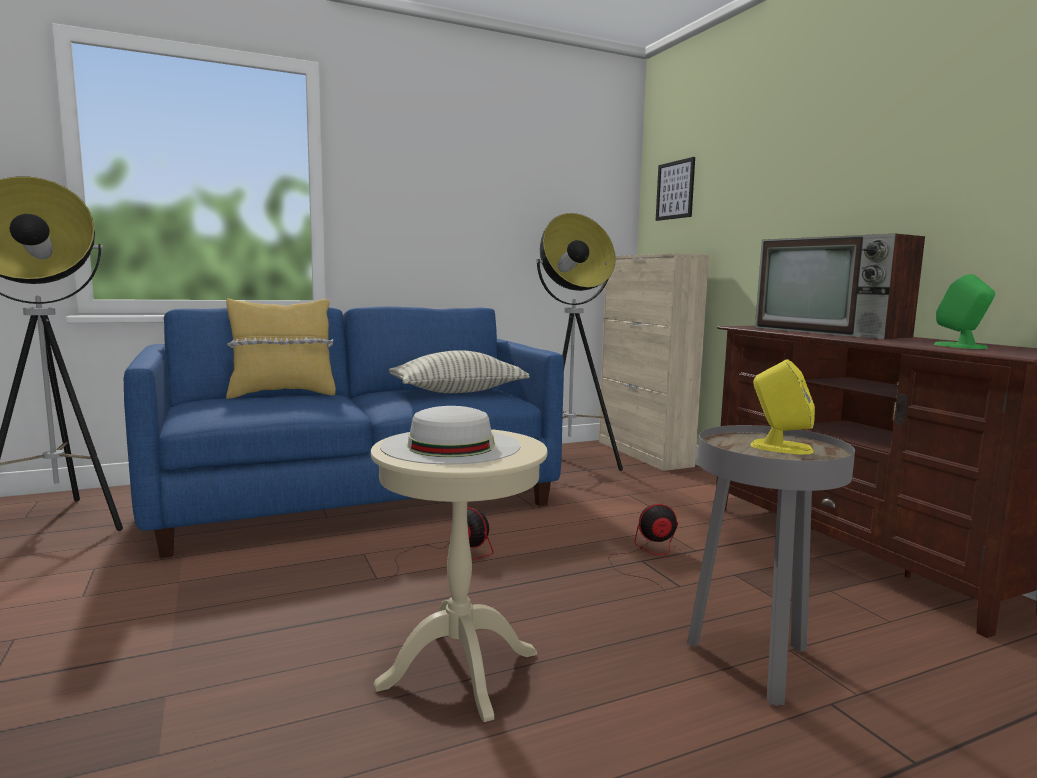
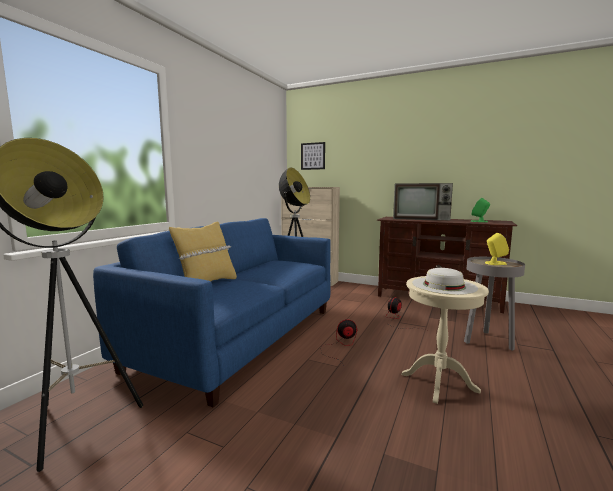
camera: 40 degrees left, 0 degrees up
pillow [389,350,530,393] -> none

